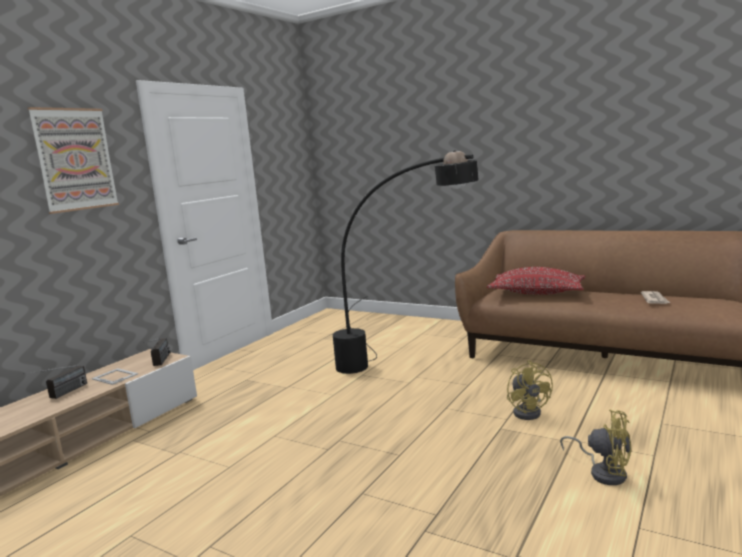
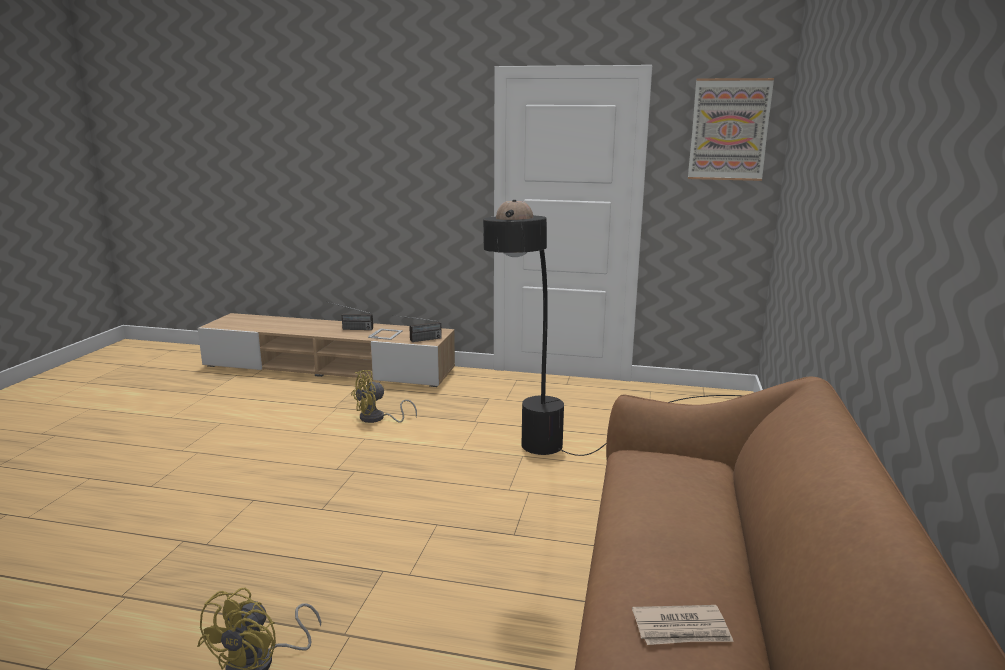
camera: 70 degrees right, 5 degrees up
picture [28,107,119,214] -> picture moved to [688,78,774,181]
red pillow [487,267,585,295] -> none
yellow fan [507,360,553,420] -> yellow fan moved to [351,370,417,423]

